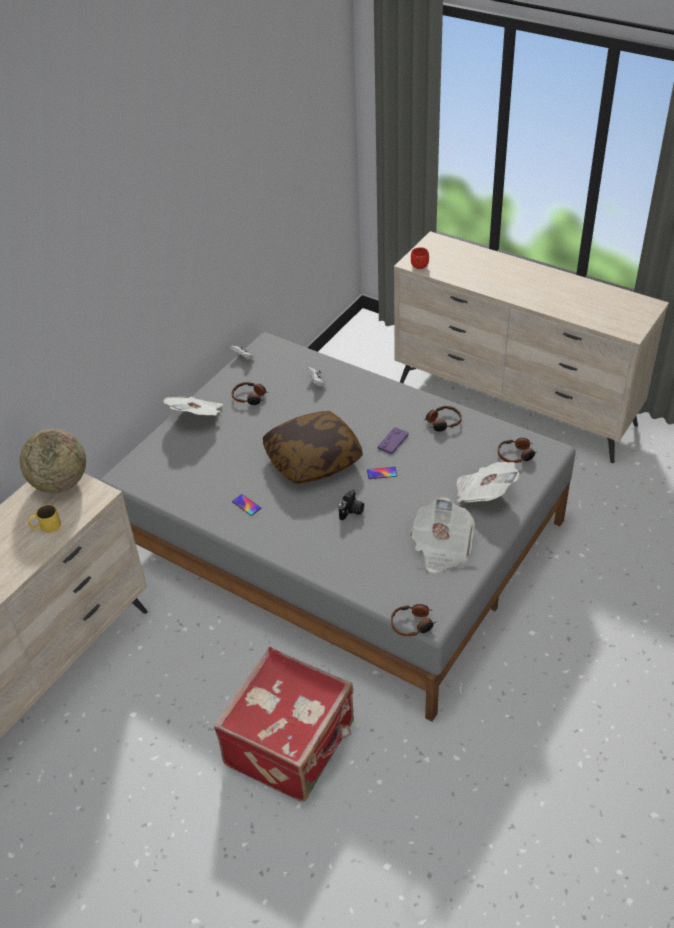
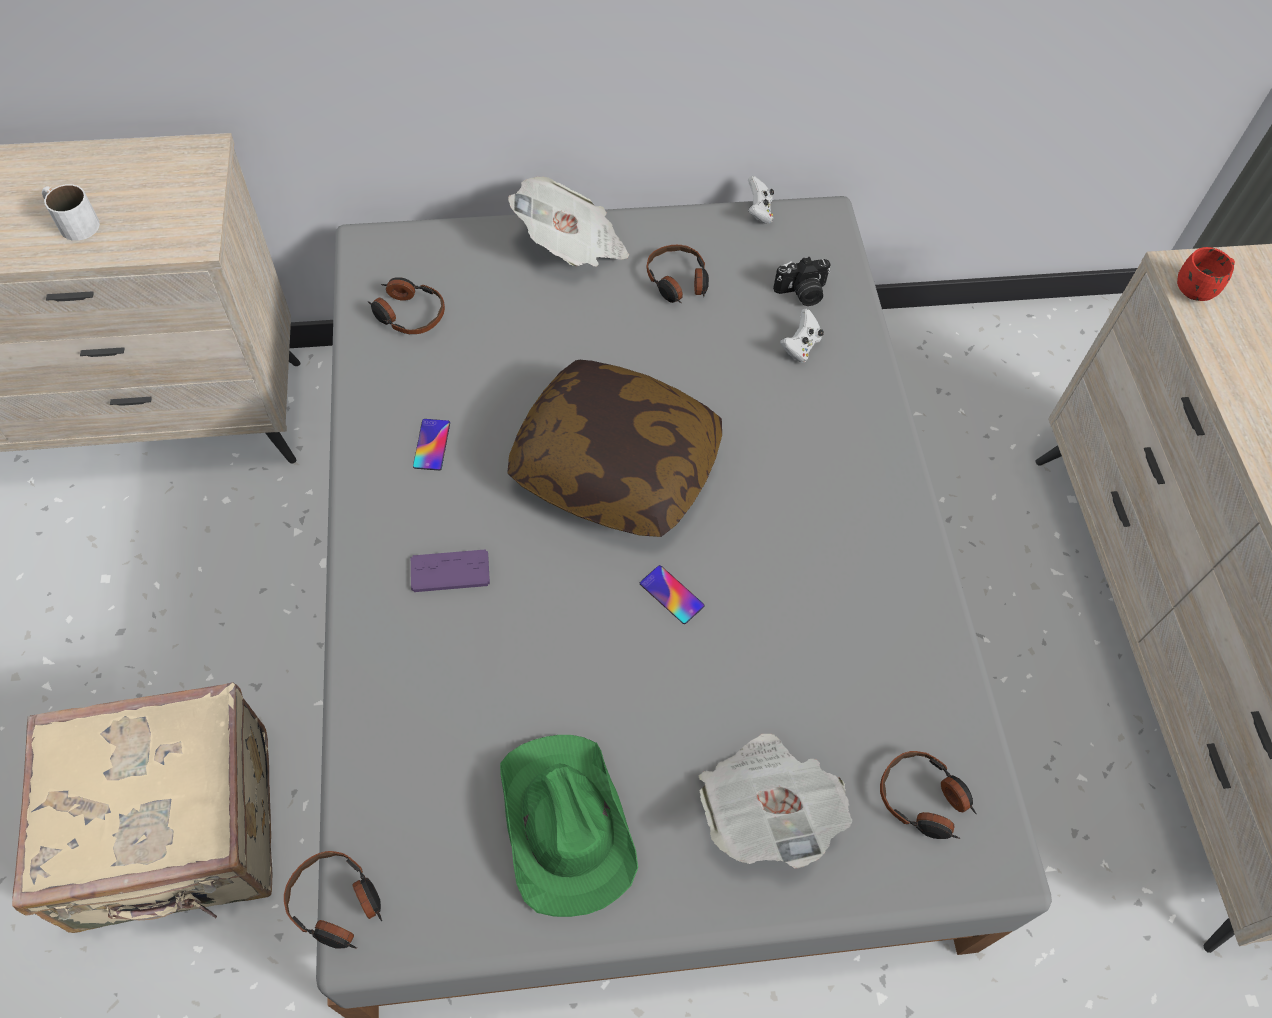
camera: 45 degrees right, 15 degrees up
globe [20,429,86,493] -> none
yellow mug [28,504,61,533] -> white mug [42,184,100,241]
red suitcase [214,647,354,802] -> beige suitcase [12,682,272,933]
camera [339,489,364,520] -> camera moved to [773,257,831,306]
purple game controller [378,427,409,454] -> purple game controller moved to [411,549,490,592]
newspaper [410,497,475,573] -> green hat [500,735,638,917]
headphones [425,406,462,432] -> headphones moved to [368,277,445,334]

